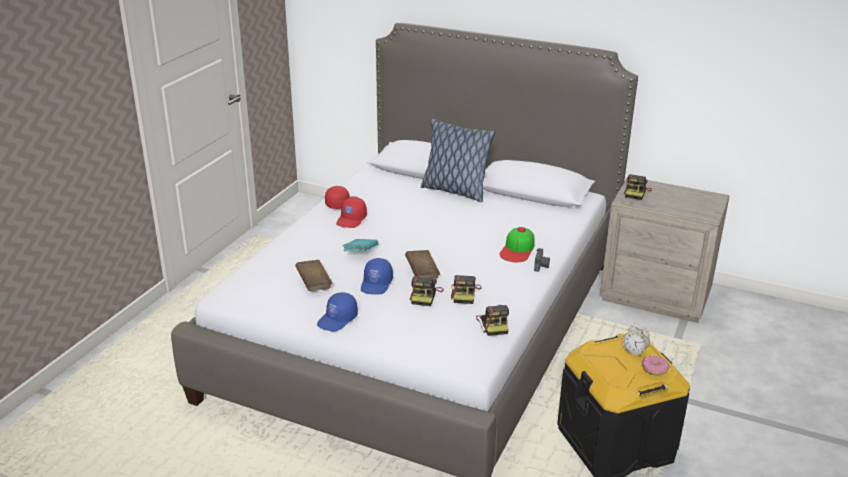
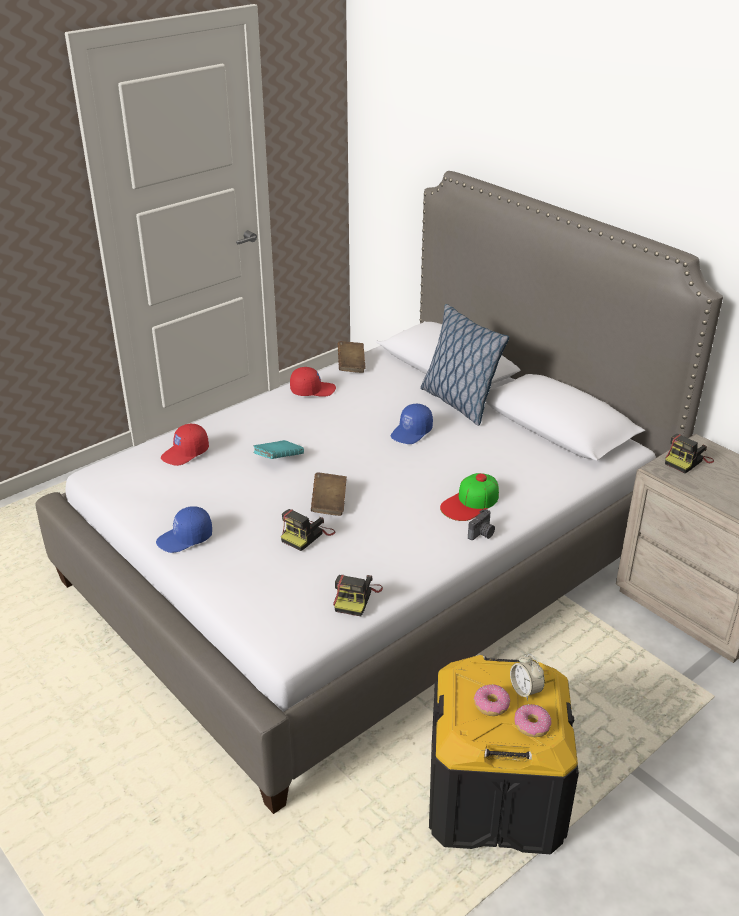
camera: 25 degrees right, 5 degrees up
brown book [295,260,332,291] -> brown book moved to [338,341,366,373]
red cap [336,197,367,228] -> red cap moved to [161,424,209,466]
blue cap [361,258,393,295] -> blue cap moved to [391,404,433,444]
camera [451,275,482,304] -> none
none -> donut [474,684,510,716]

